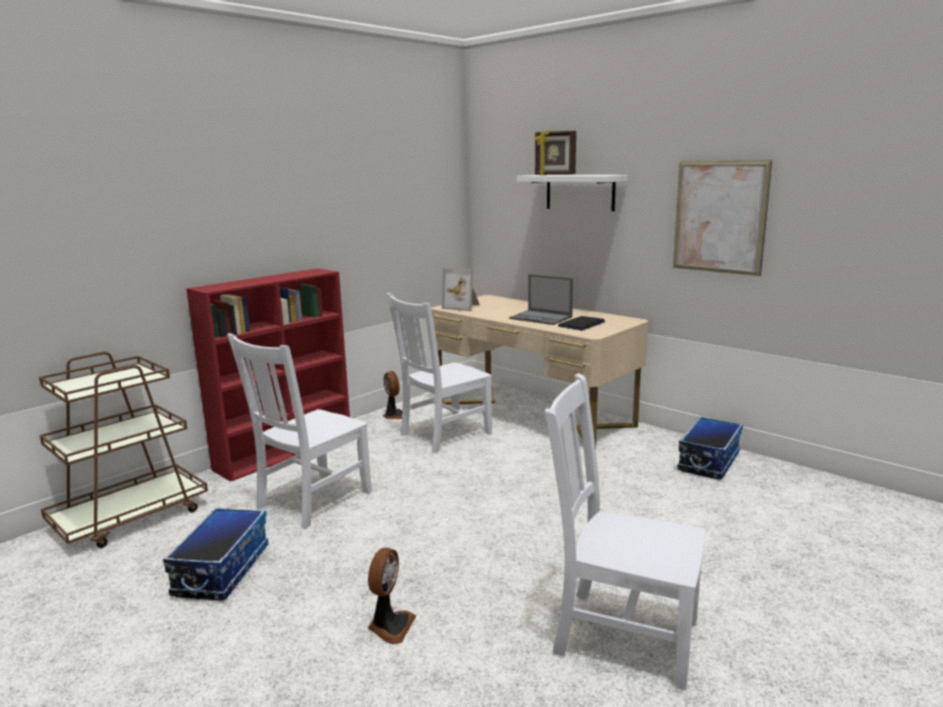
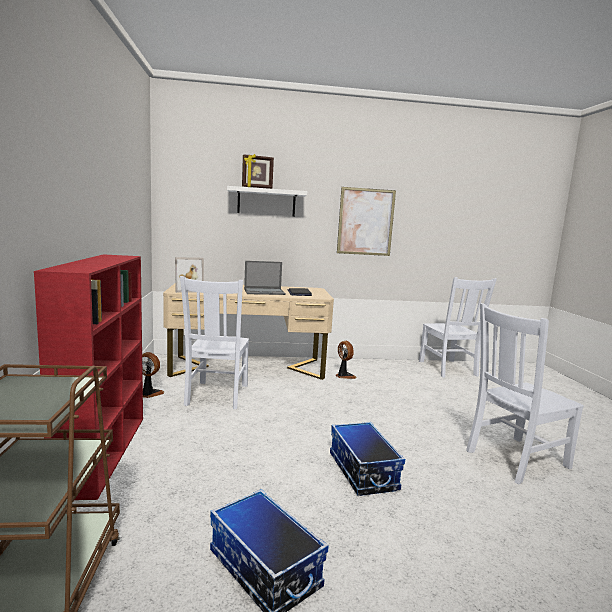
camera: 50 degrees left, 5 degrees down
white chair [227,333,372,529] -> white chair moved to [419,277,497,378]
fan [368,548,416,644] -> fan moved to [335,341,357,379]
storage box [677,416,743,480] -> storage box moved to [330,422,405,496]

